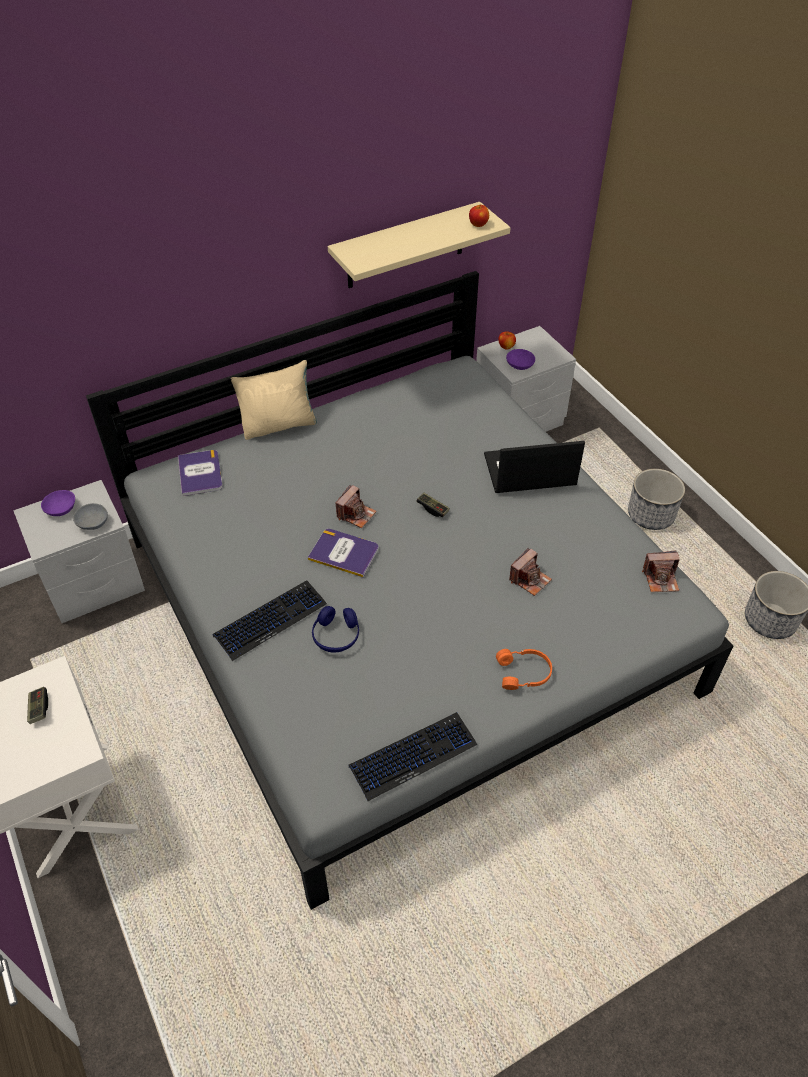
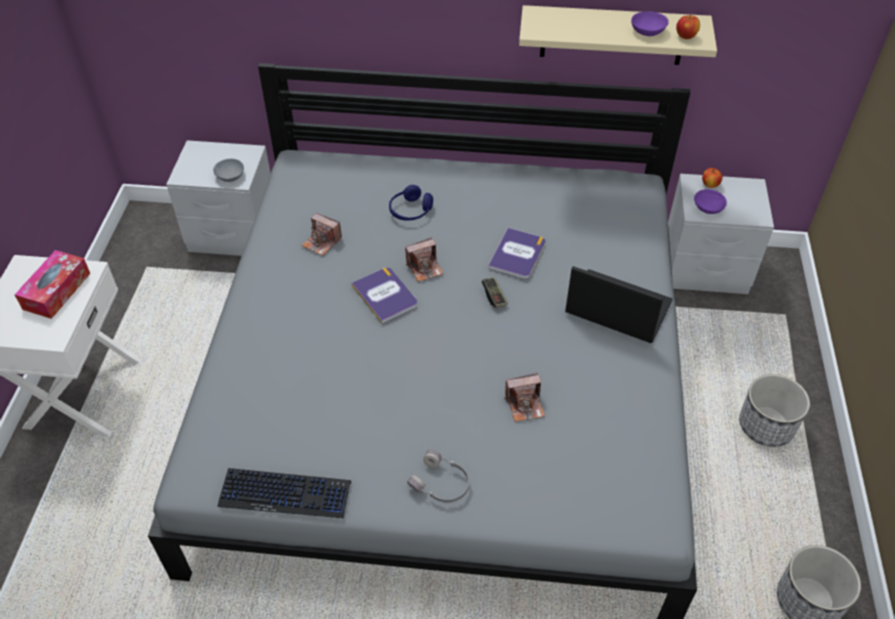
camera: 35 degrees right, 0 degrees up
game controller [27,687,48,724] -> tissue box [14,250,90,319]
purple bowl [41,490,75,516] -> purple bowl moved to [631,11,669,36]
book [178,450,223,496] -> book moved to [488,228,545,279]
keyboard [212,580,327,661] -> none
beige pillow [231,360,317,440] -> none
blue headphones [312,606,359,653] -> blue headphones moved to [389,185,433,221]
orange headphones [496,649,552,690] -> grey headphones [407,449,470,502]
camera [642,551,680,592] -> camera moved to [302,213,342,256]

